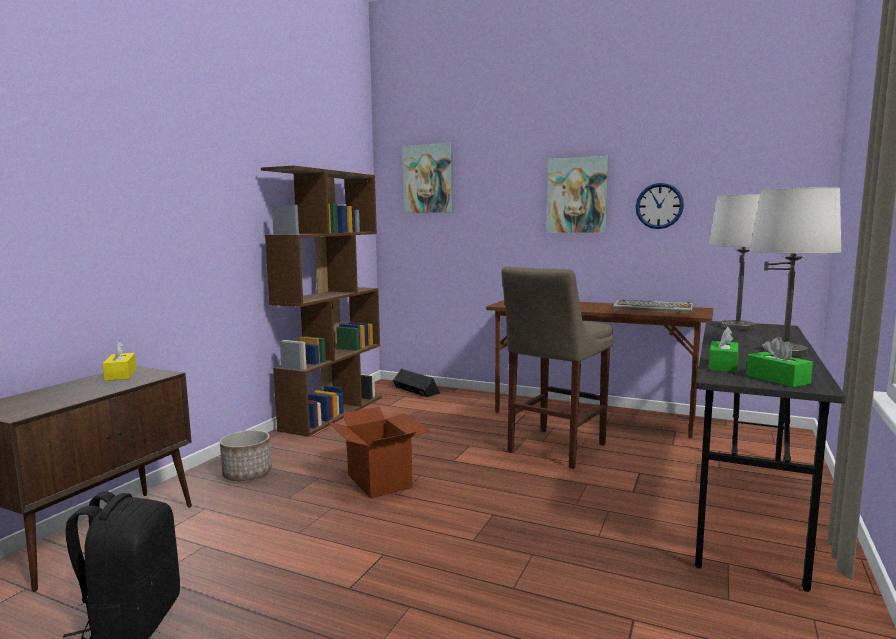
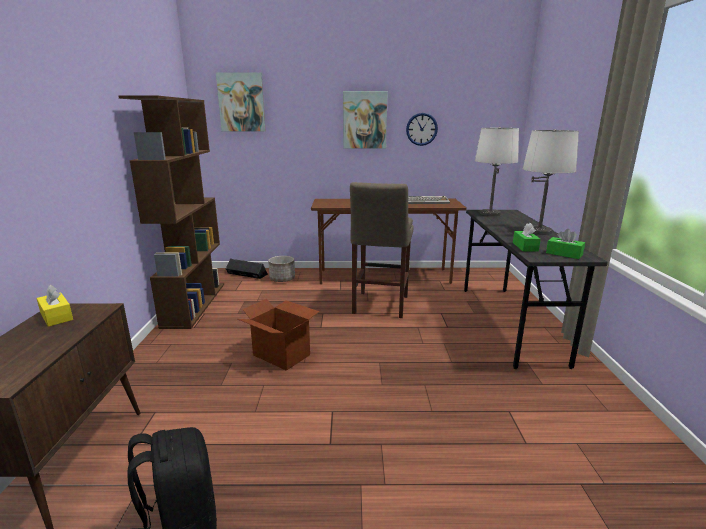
camera: 25 degrees left, 10 degrees up
planter [220,430,272,481] -> planter moved to [268,256,295,282]

